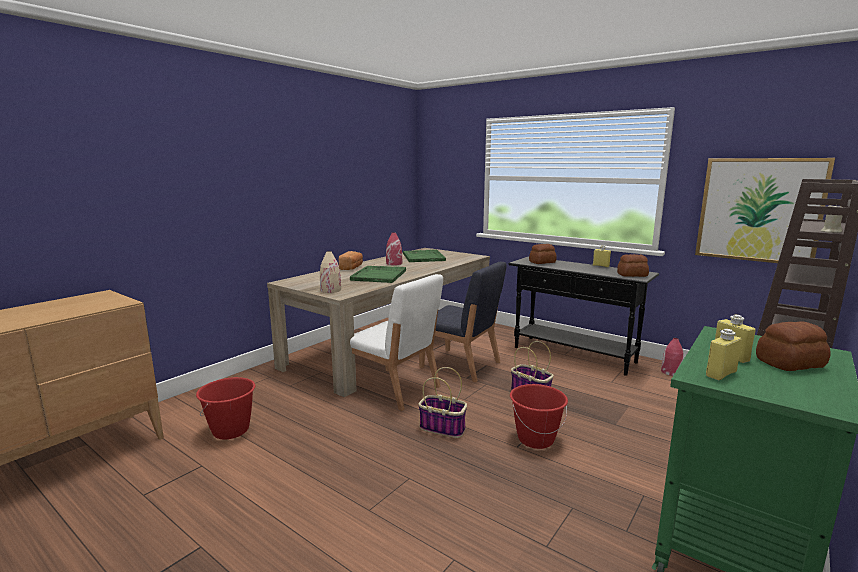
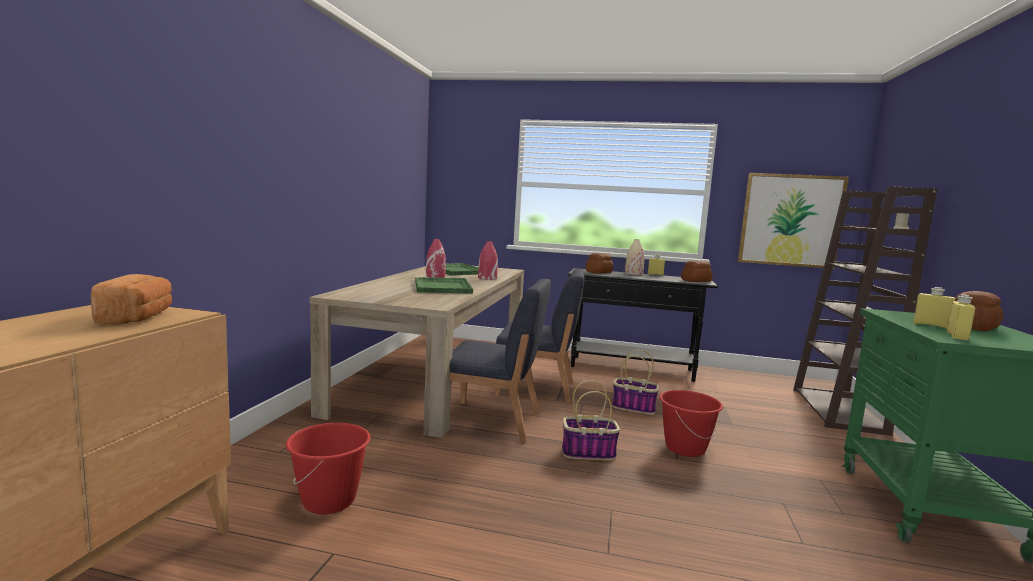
camera: 25 degrees left, 5 degrees down
beige vase [320,251,341,293] -> beige vase moved to [625,239,644,275]
bread [339,251,363,270] -> bread moved to [91,274,172,325]
white chair [350,274,443,411] -> blue chair [450,279,551,443]
red vase [661,338,684,376] -> red vase moved to [478,241,498,280]

